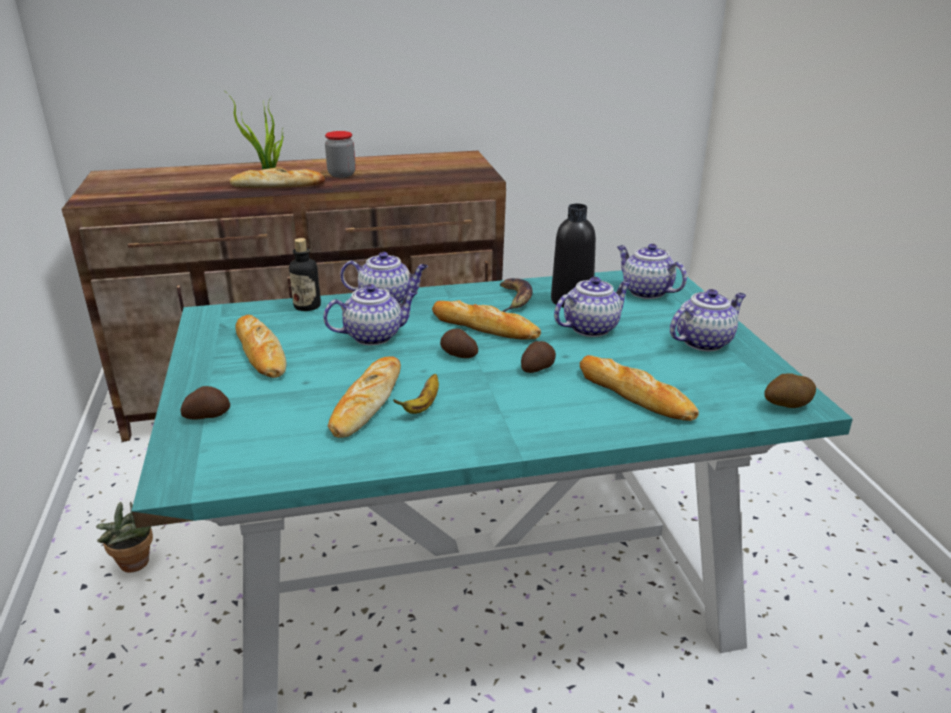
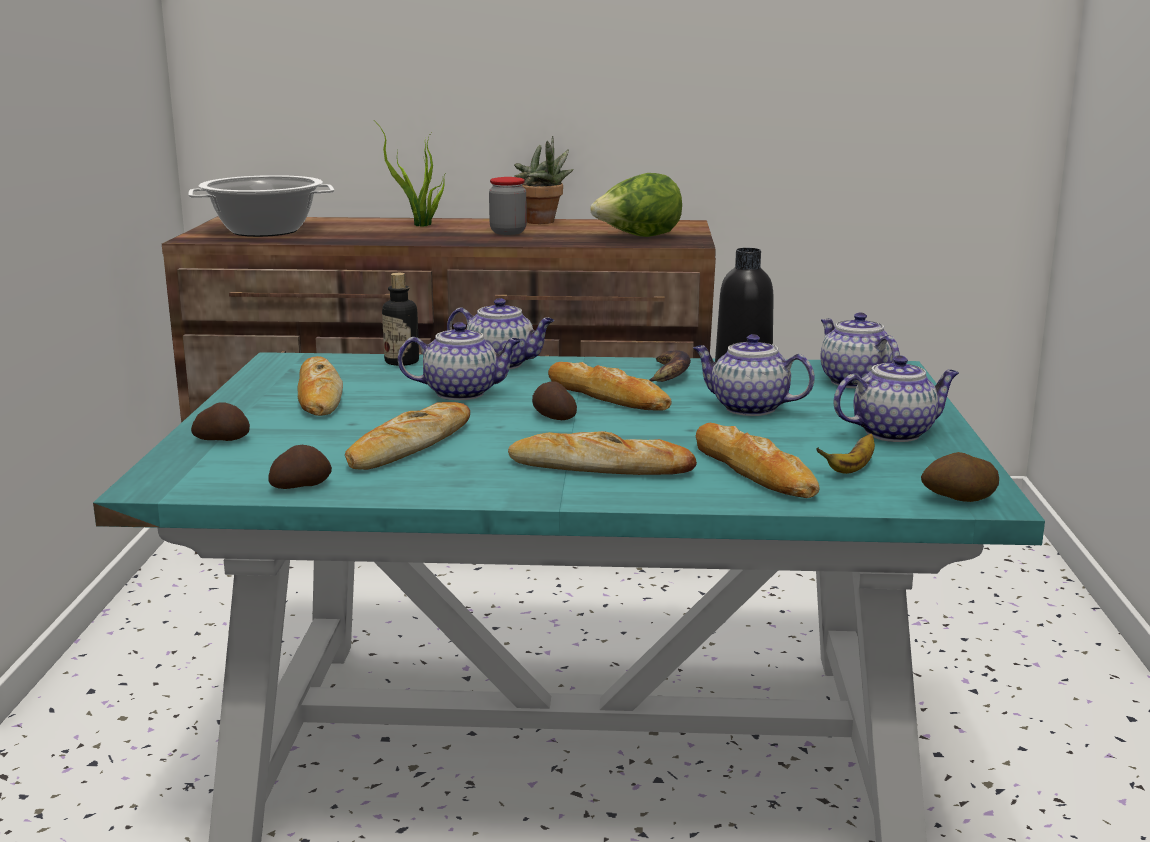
camera: 15 degrees right, 10 degrees down
potted plant [96,501,153,572] -> potted plant moved to [514,136,574,224]
bread [230,167,325,188] -> bread moved to [508,431,697,475]
banana [393,374,439,414] -> banana moved to [816,434,875,474]
potato [521,341,556,373] -> potato moved to [268,445,332,489]
teapot [554,277,631,337] -> teapot turned 135 degrees counterclockwise [693,334,815,416]
none -> cooking pot [188,175,335,237]
none -> lettuce [590,173,682,237]

